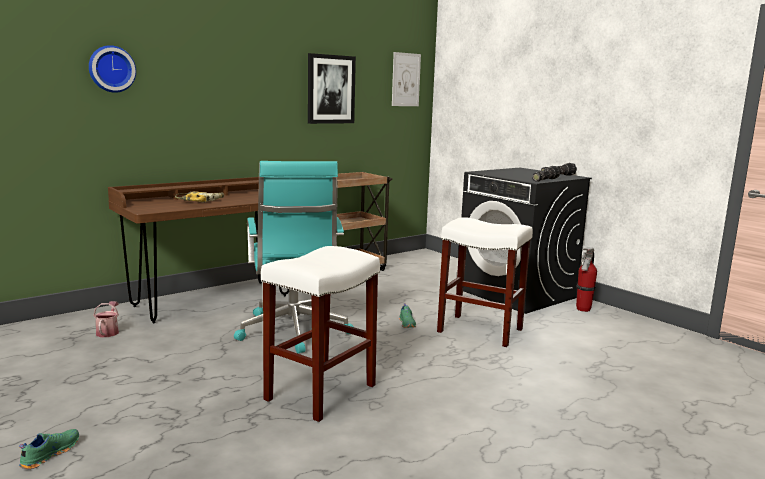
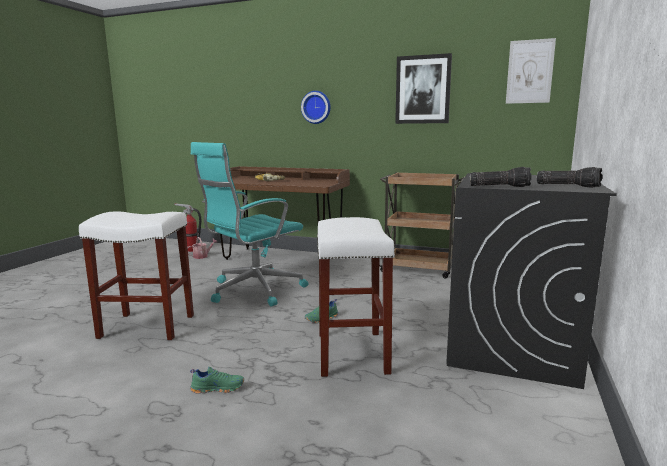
camera: 60 degrees right, 0 degrees up
green shoe [19,429,79,469] -> green shoe moved to [190,367,244,394]
wall clock [89,45,136,93] -> wall clock moved to [301,91,331,124]
fire extinguisher [576,247,597,312] -> fire extinguisher moved to [174,203,202,252]

